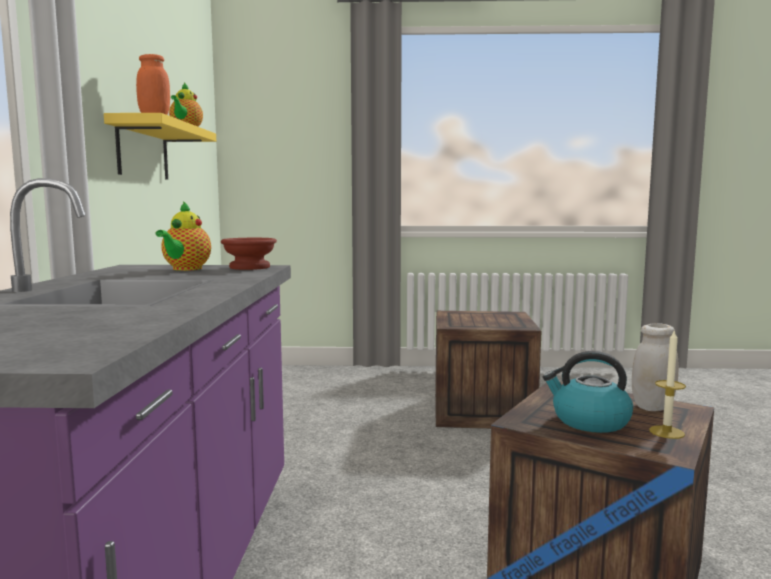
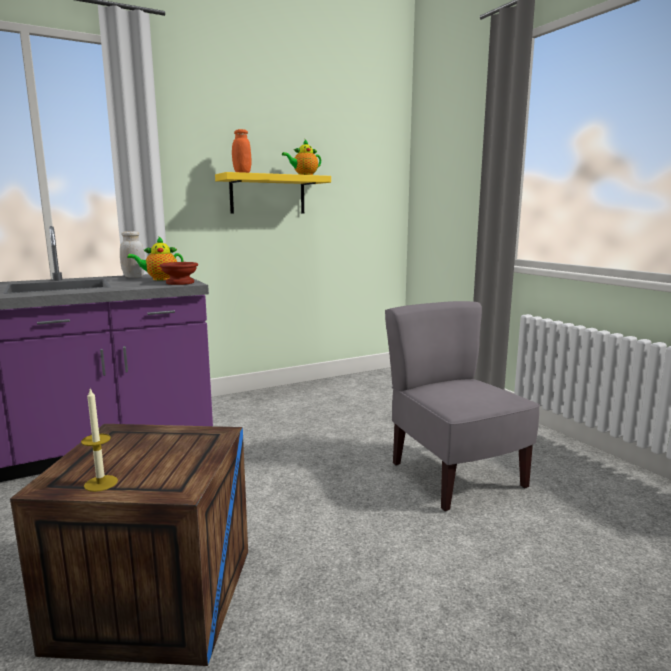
camera: 60 degrees right, 5 degrees up
crate [435,311,541,429] -> grey chair [385,301,540,511]
kettle [543,351,633,433] -> none
white jar [632,323,679,411] -> white jar moved to [120,231,145,278]

